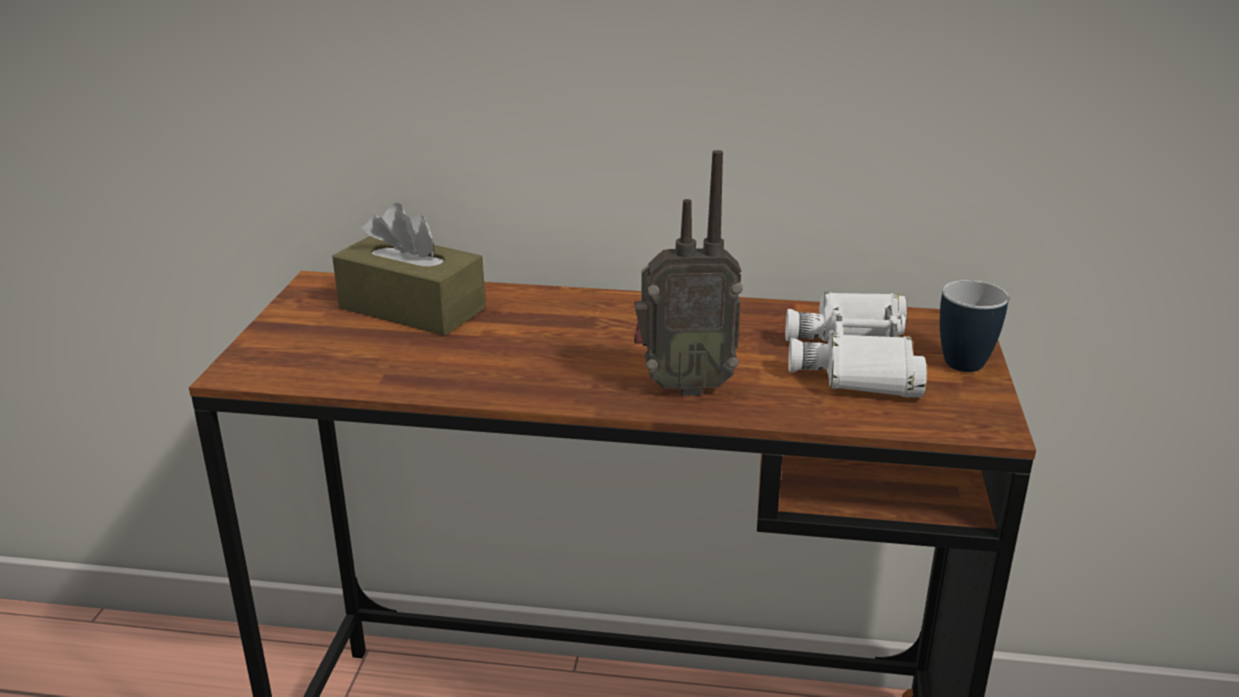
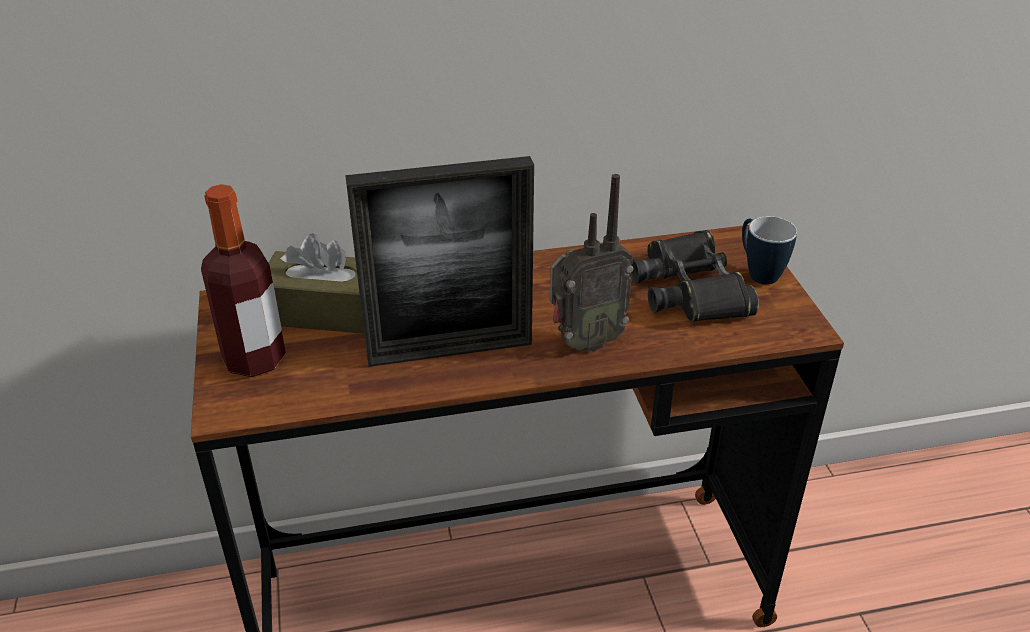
camera: 20 degrees left, 10 degrees up
white binoculars [786,292,927,398] -> black binoculars [631,230,759,322]
none -> bottle [201,184,286,377]
none -> picture frame [345,156,534,367]

